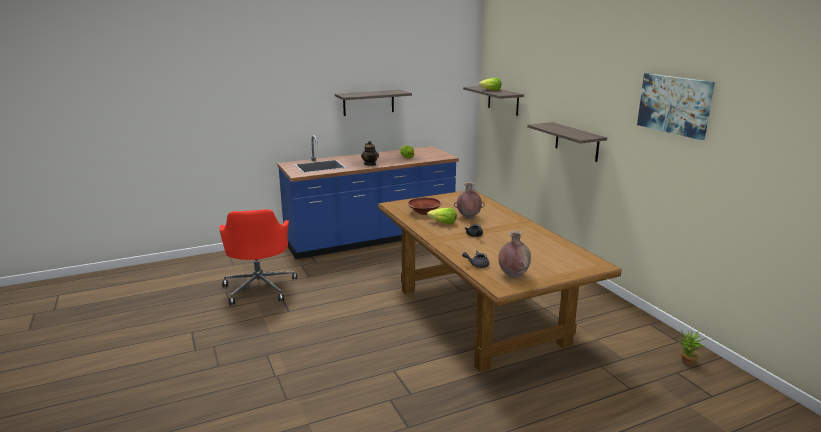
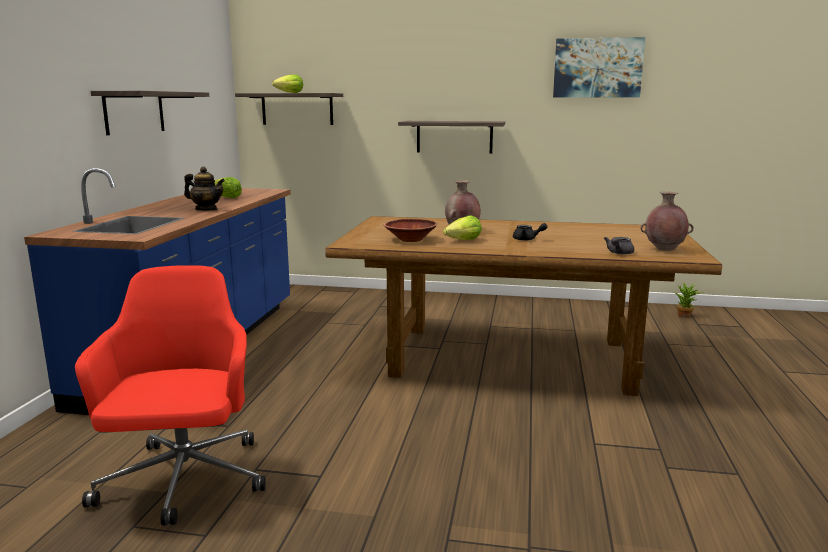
camera: 55 degrees left, 5 degrees down
red office chair [220,209,297,305] -> red office chair turned 120 degrees counterclockwise [75,265,266,526]

